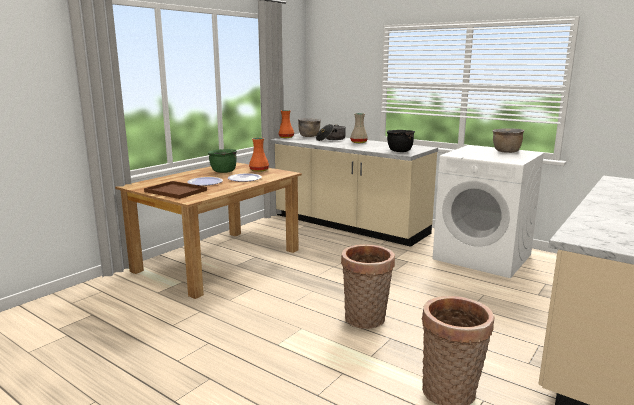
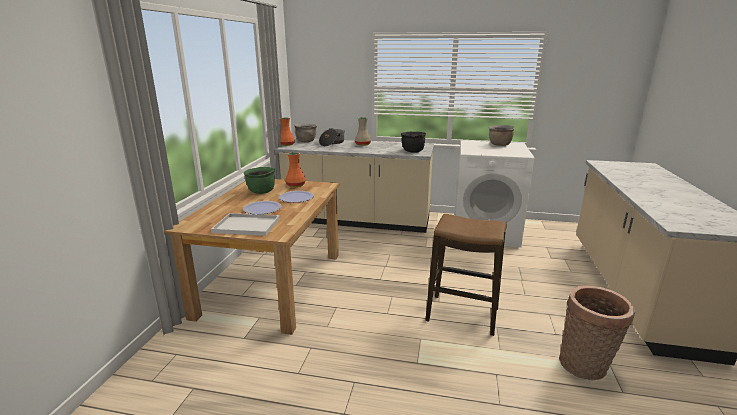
camera: 25 degrees left, 5 degrees up
brown tray [144,181,207,199] -> white tray [211,213,280,236]
basket [341,244,395,329] -> stool [425,214,507,336]

